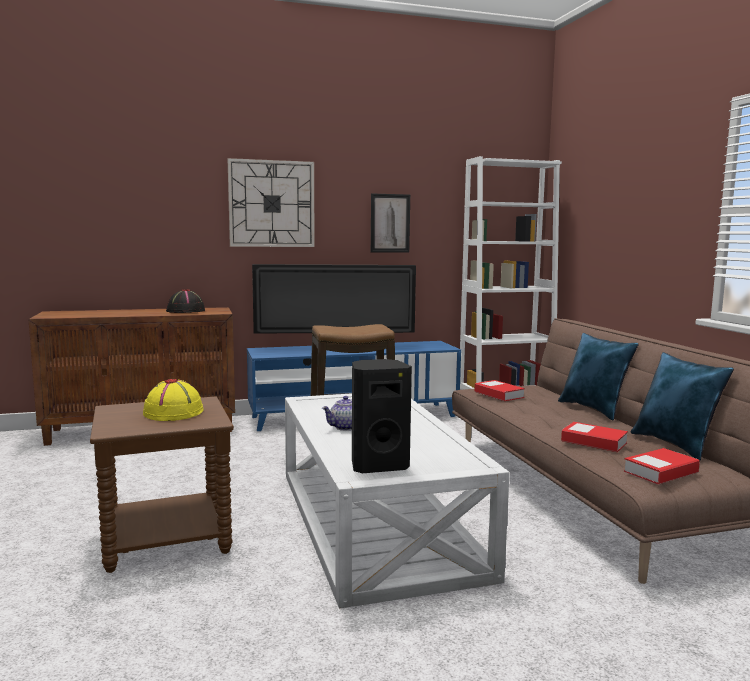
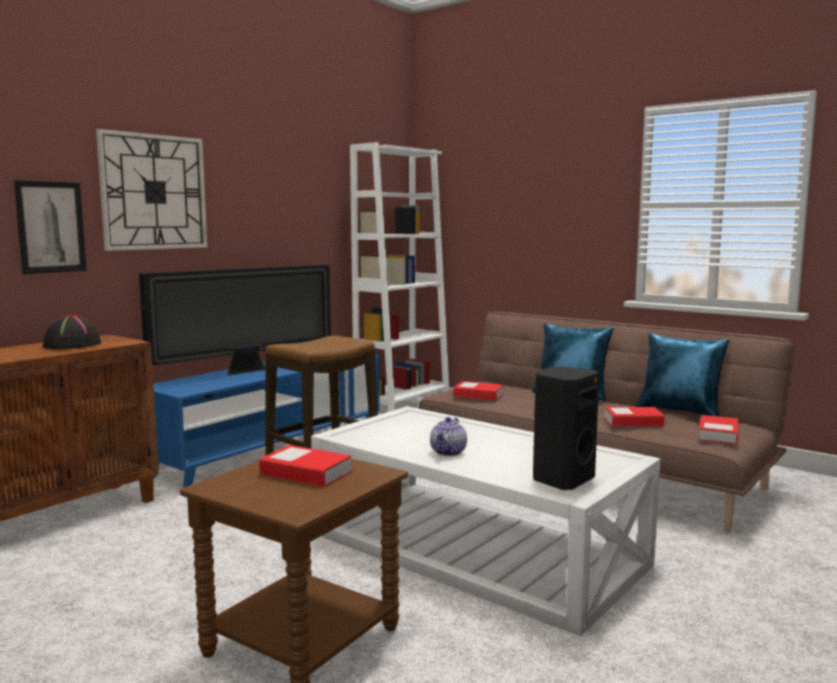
camera: 35 degrees left, 0 degrees up
yellow hat [143,379,204,421] -> book [259,445,352,487]
picture [371,193,410,253] -> picture moved to [14,180,87,274]

